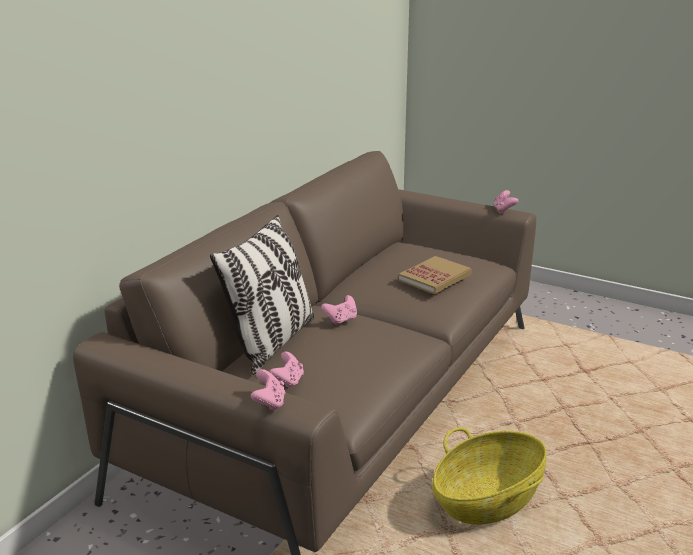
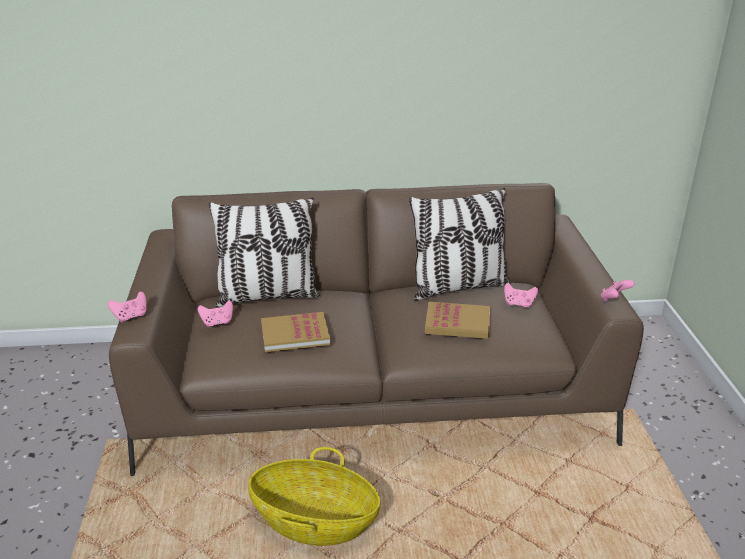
camera: 55 degrees right, 5 degrees up
pink game controller [321,295,357,325] -> pink game controller moved to [504,283,538,308]
none -> book [261,312,330,352]
none -> pillow [409,188,511,300]

